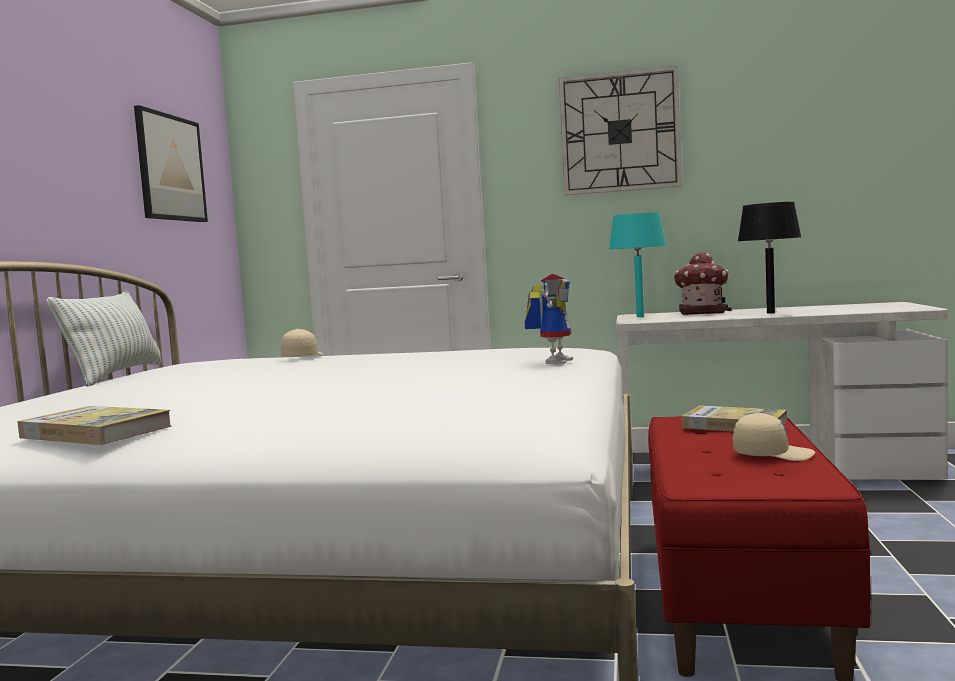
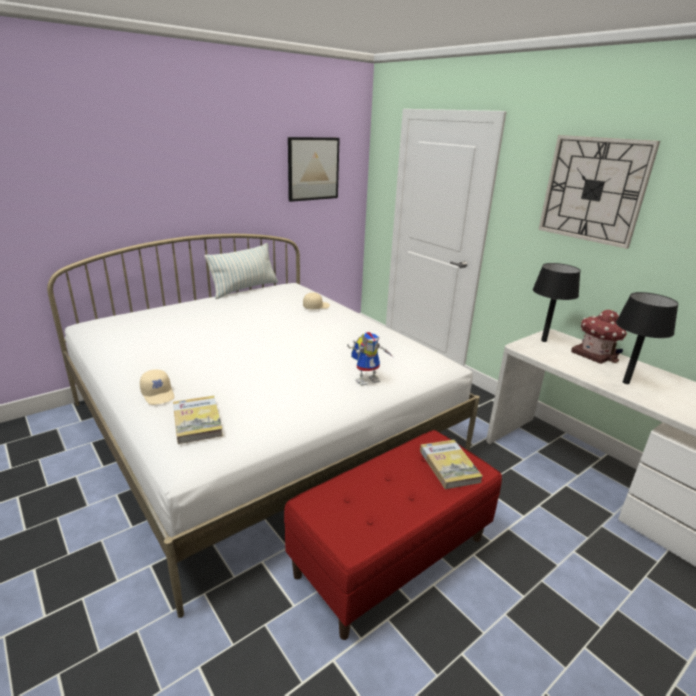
camera: 40 degrees right, 20 degrees up
book [17,406,172,445] -> book moved to [173,396,223,444]
turquoise table lamp [609,212,667,317] -> black table lamp [533,263,581,342]
beige cap [733,413,815,461] -> beige cap moved to [140,369,174,405]

